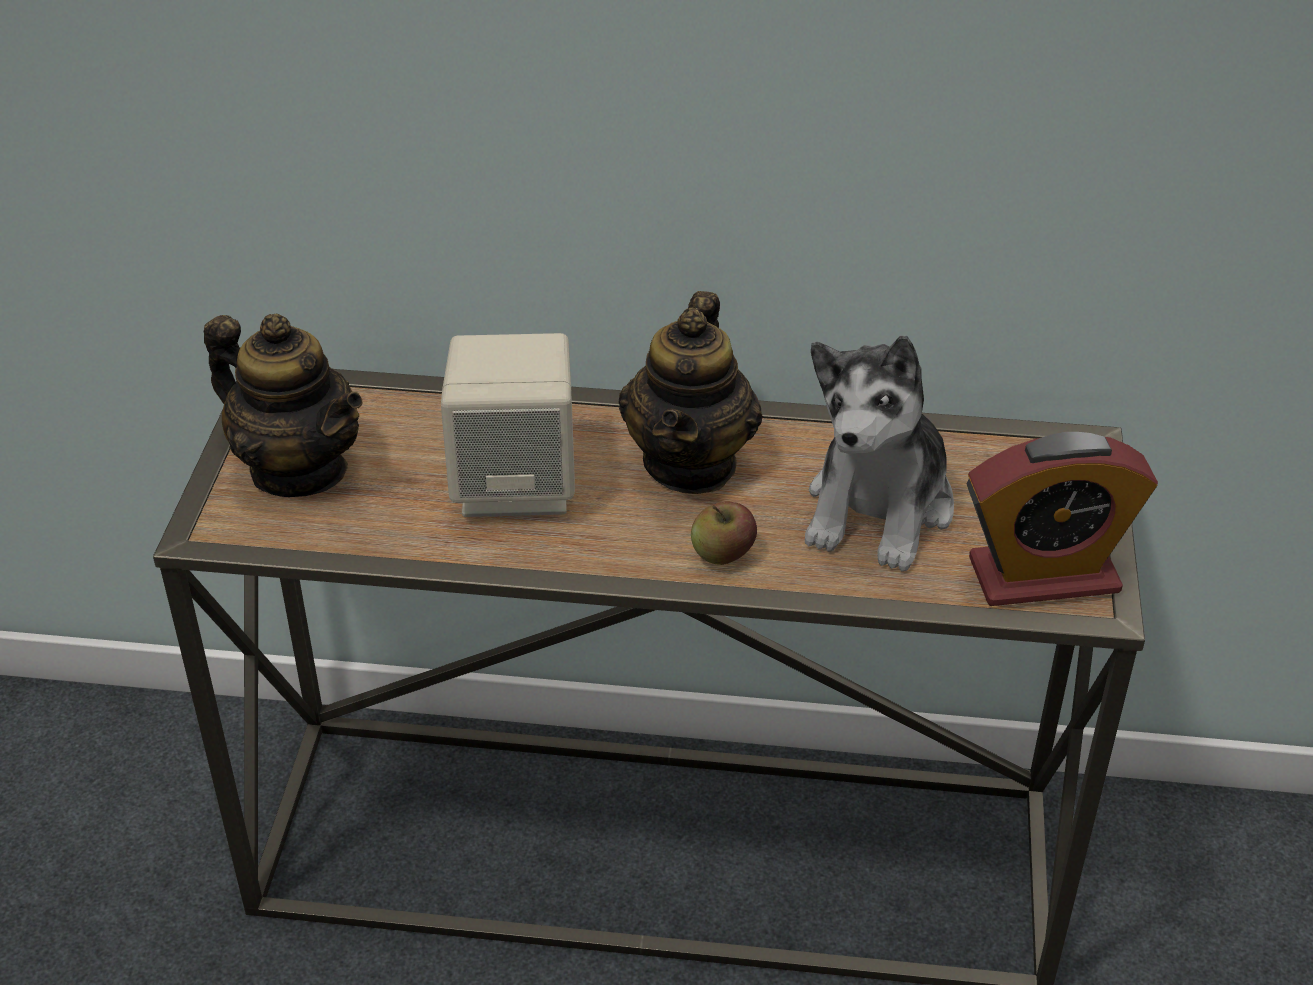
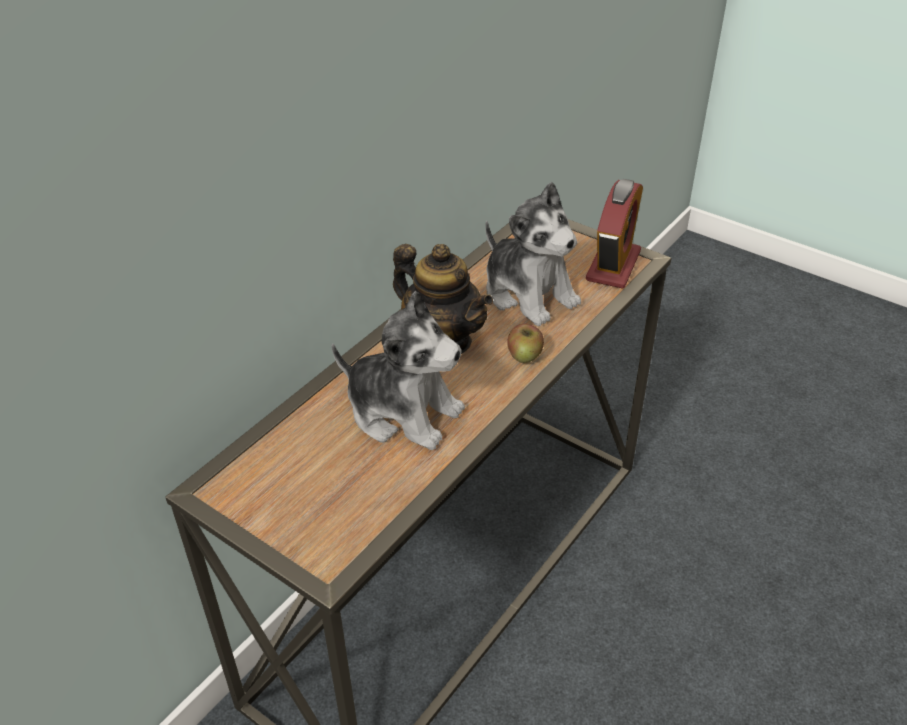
camera: 60 degrees left, 0 degrees up
teapot [204,314,362,497] -> none
beige speaker [441,333,575,517] -> plush toy [332,291,465,450]

